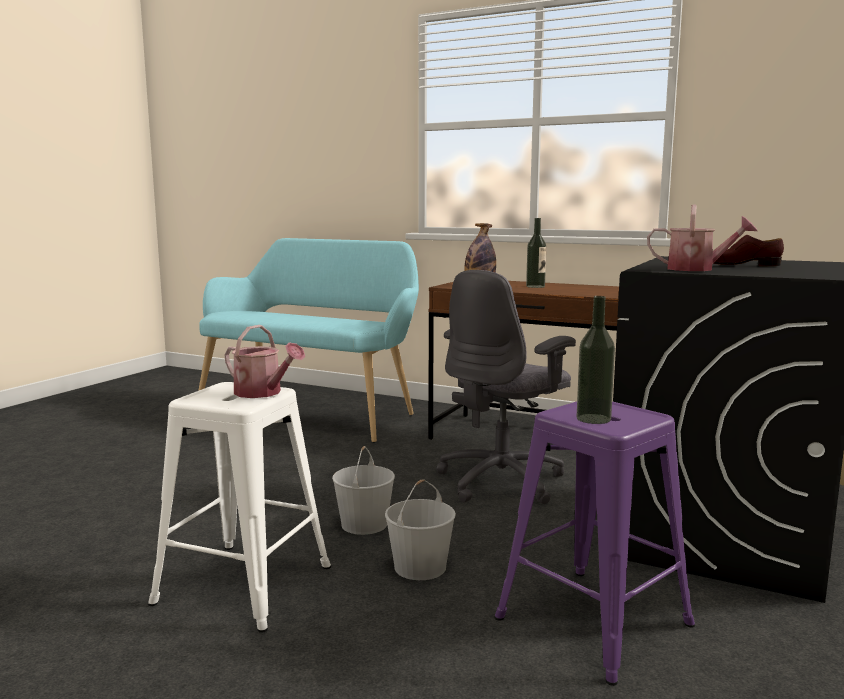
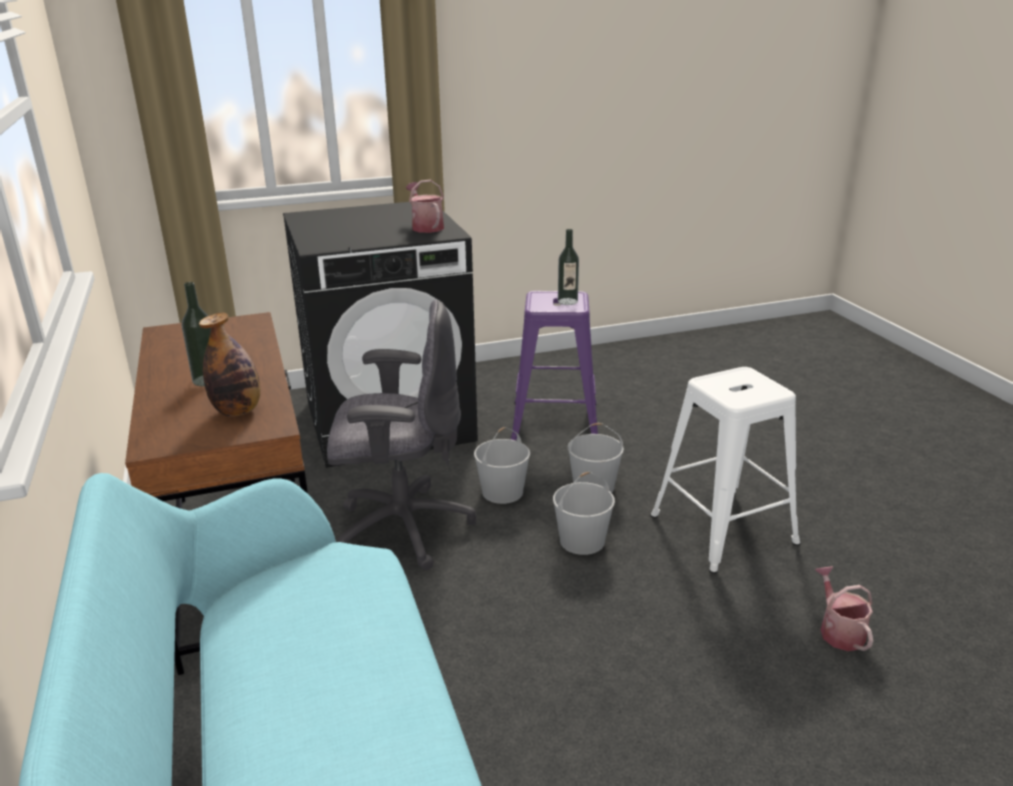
camera: 135 degrees left, 15 degrees up
watering can [224,325,305,398] -> watering can moved to [815,566,873,651]
brown shoe [713,235,784,266] -> none
none -> white bucket [474,427,530,504]

